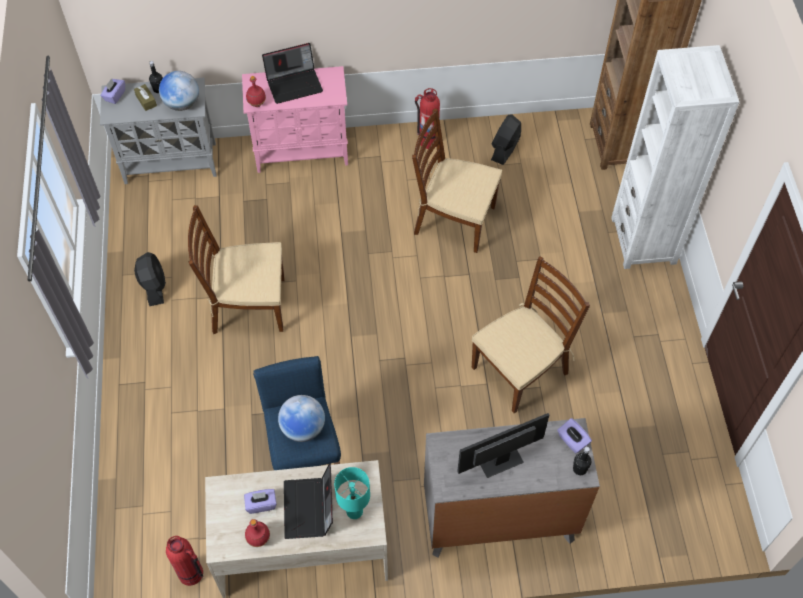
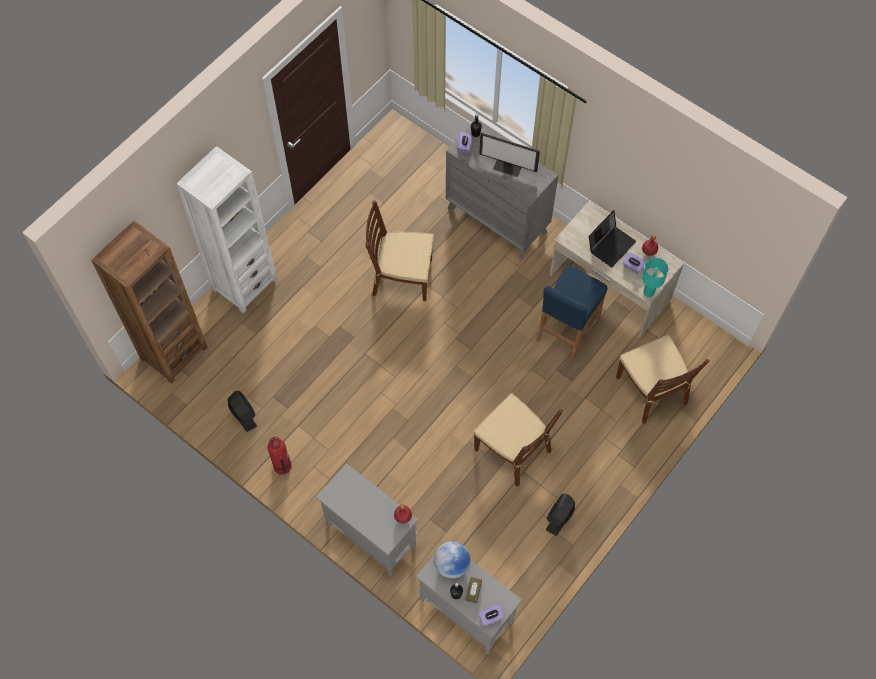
camera: 135 degrees left, 5 degrees up
fire extinguisher [166,536,203,586] -> none
pink cabinet [242,66,348,173] -> grey cabinet [316,463,418,577]
laptop [262,43,323,104] -> none
globe [278,395,325,442] -> none
turquoise table lamp [334,467,370,519] -> turquoise table lamp moved to [642,258,668,297]
brown chair [412,109,502,253] -> brown chair moved to [616,335,709,424]
black fan [491,114,521,165] -> black fan turned 105 degrees counterclockwise [228,391,257,432]

